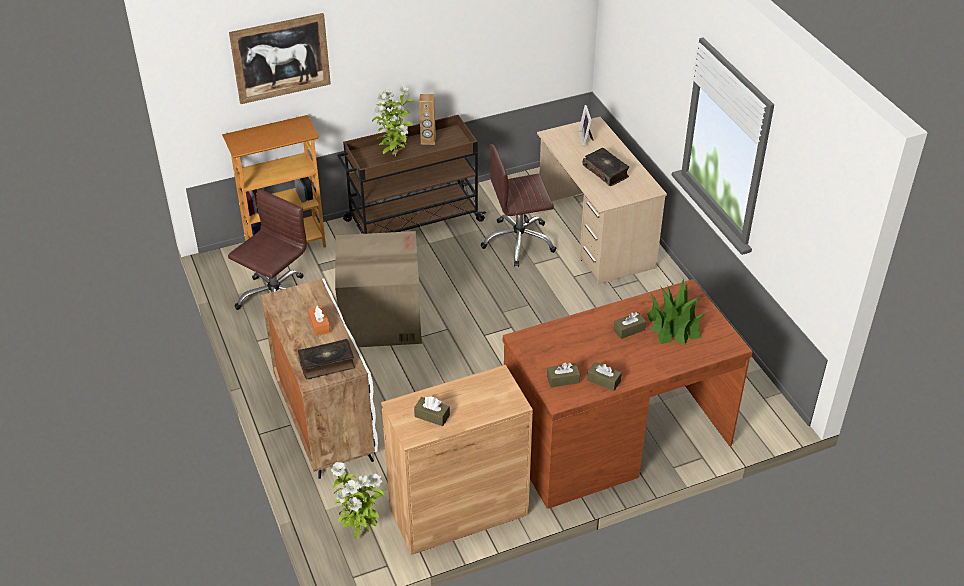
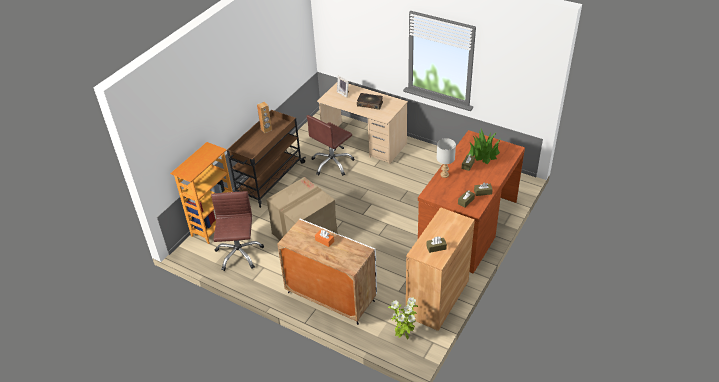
camera: 35 degrees left, 0 degrees up
picture [229,13,331,104] -> none
book [298,339,355,380] -> none
potted plant [372,87,415,156] -> none
none -> grey table lamp [436,138,456,178]

